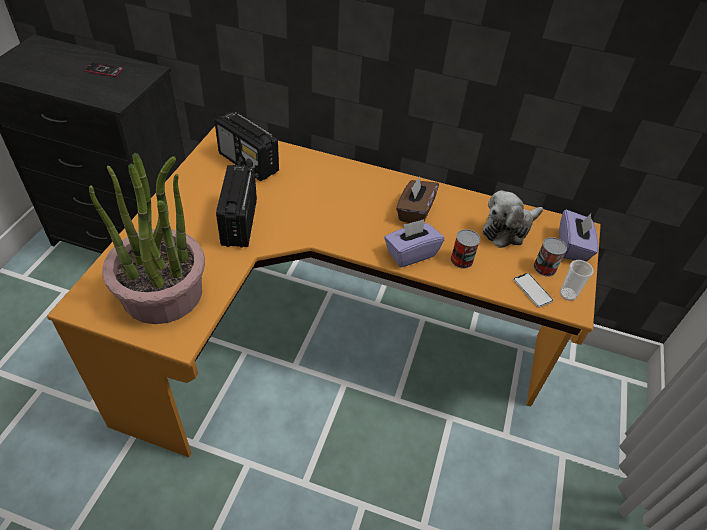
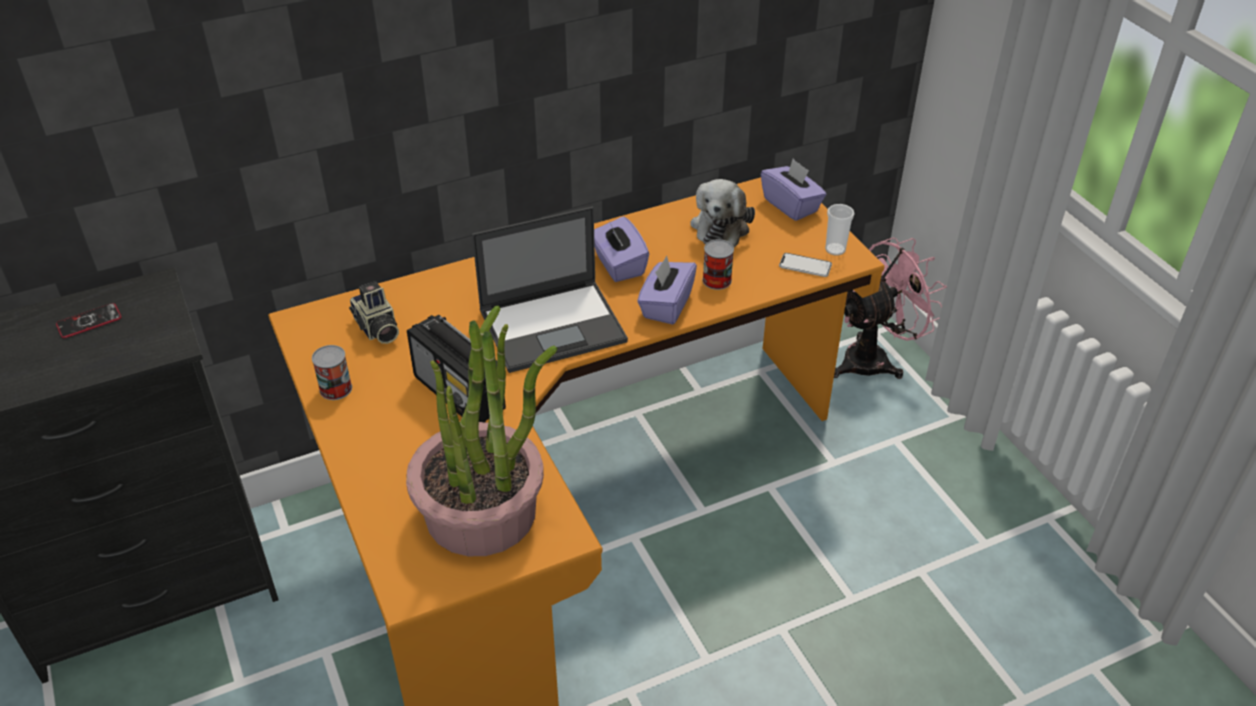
camera: 40 degrees left, 5 degrees down
radio [215,112,279,181] -> camera [349,281,399,344]
brown tissue box [396,177,439,223] -> purple tissue box [594,216,649,282]
can [533,237,567,277] -> can moved to [312,345,352,400]
none -> laptop [472,207,628,373]
none -> pink fan [834,237,947,379]

